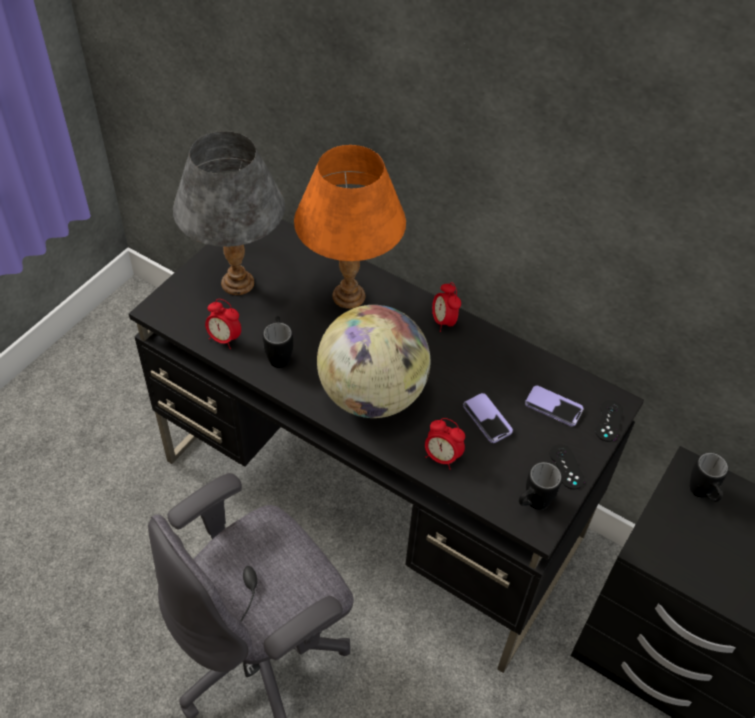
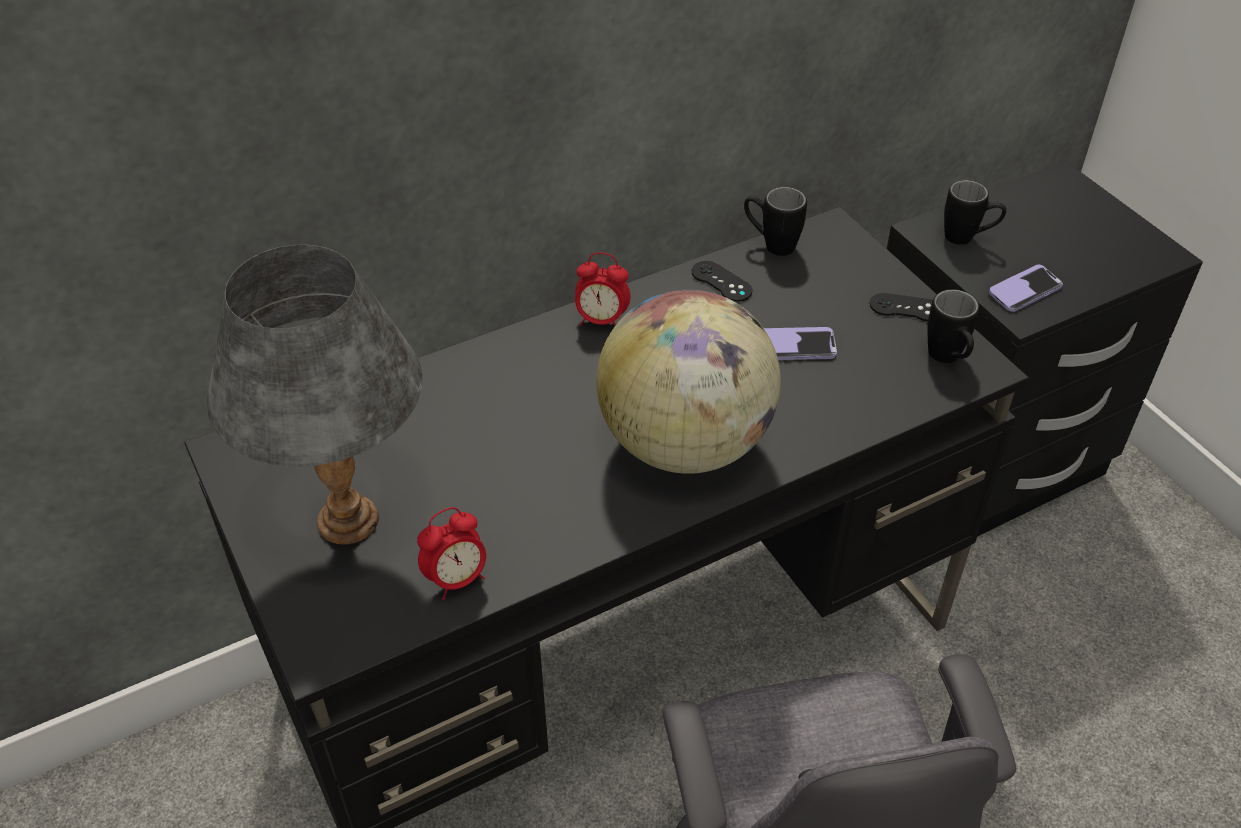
camera: 60 degrees left, 5 degrees down
black mug [263,316,293,368] -> black mug moved to [744,187,807,256]
orange table lamp [294,145,406,309] -> none
alarm clock [425,418,465,470] -> none
phone [525,386,584,427] -> phone moved to [989,265,1063,312]
black game controller [595,400,623,442] -> black game controller moved to [691,261,753,302]

